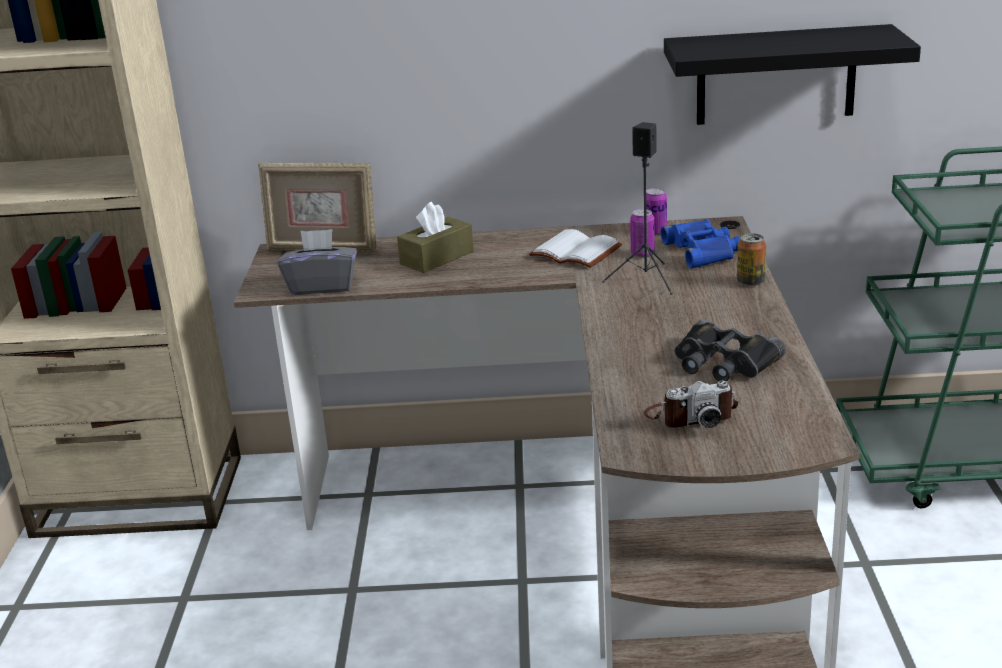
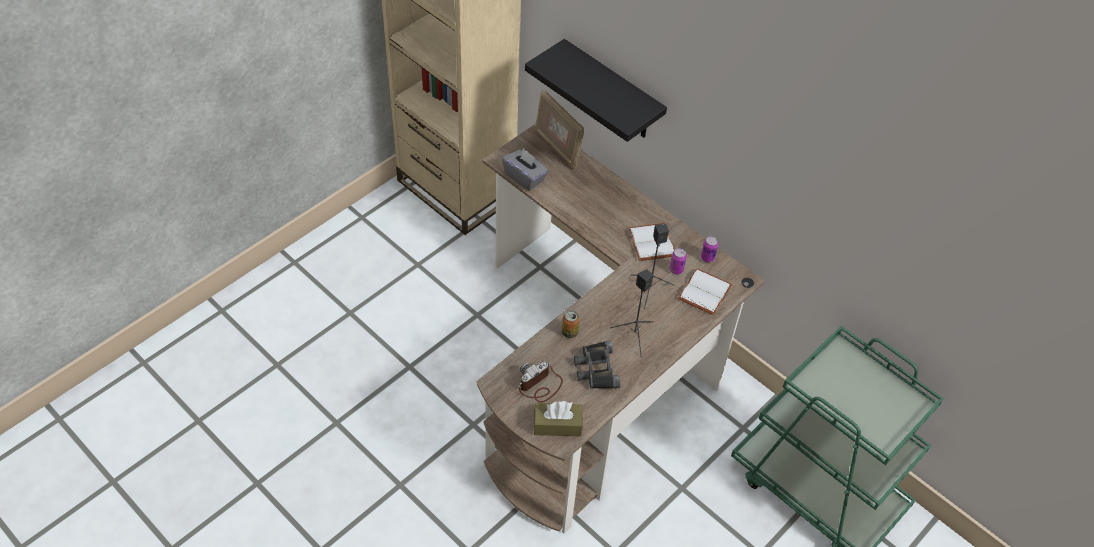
camera: 40 degrees right, 25 degrees up
brown tissue box [397,202,474,273] -> brown tissue box moved to [534,401,583,437]
camera [644,381,738,428] -> camera turned 105 degrees clockwise [518,361,563,403]
blue binoculars [661,219,740,268] -> white book [678,269,732,315]
black shelf [664,24,921,125] -> black shelf moved to [525,39,667,142]
can [737,233,766,286] -> can moved to [562,310,580,338]
none -> black speaker [609,269,654,357]

